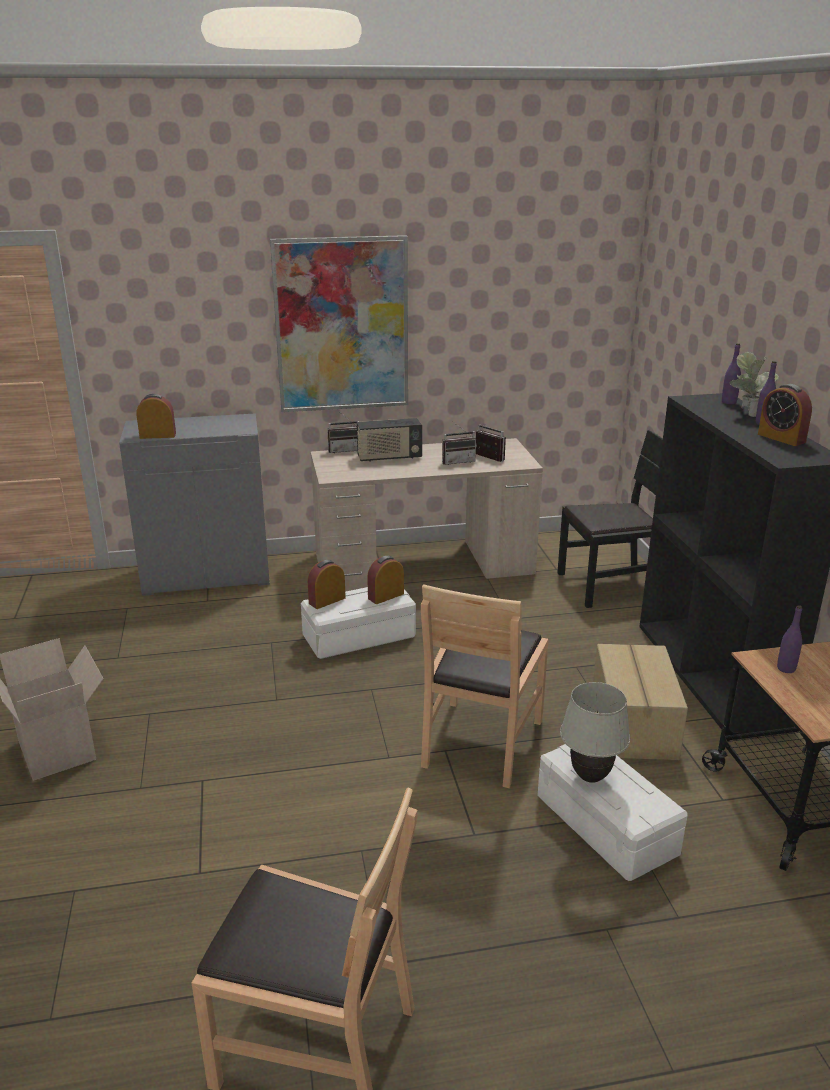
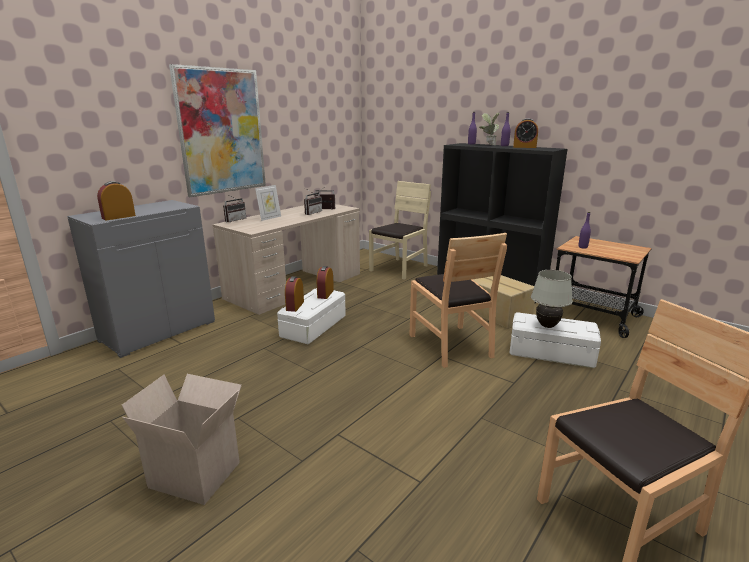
camera: 40 degrees left, 5 degrees down
radio [357,418,422,461] -> picture frame [255,185,281,221]
black chair [557,430,663,608] -> beige chair [369,181,431,280]

